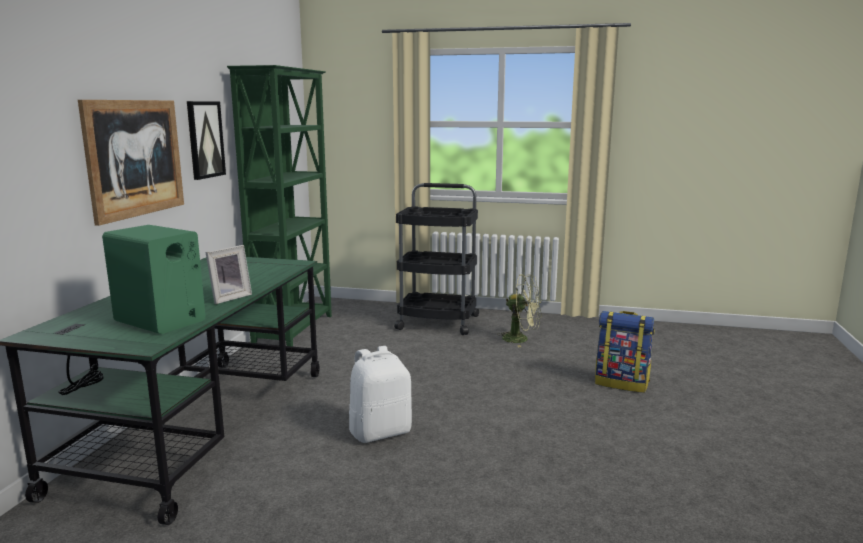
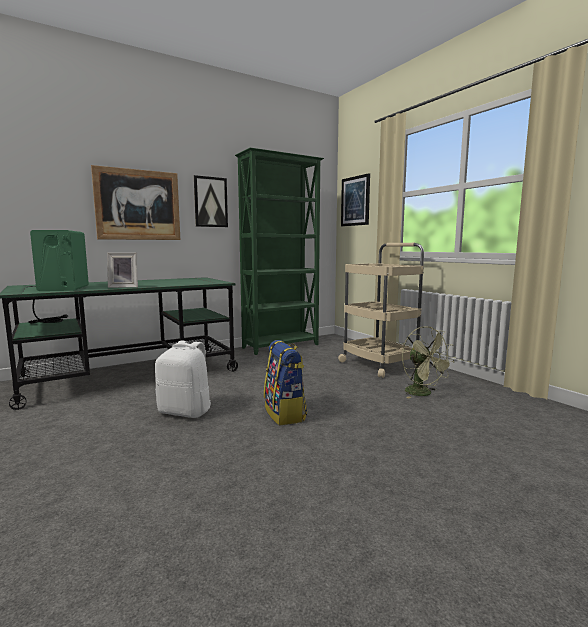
camera: 45 degrees right, 5 degrees down
black cart [394,183,479,335] -> beige cart [338,243,424,378]
backpack [595,311,655,393] -> backpack moved to [264,340,307,426]
none -> picture [341,173,370,226]

